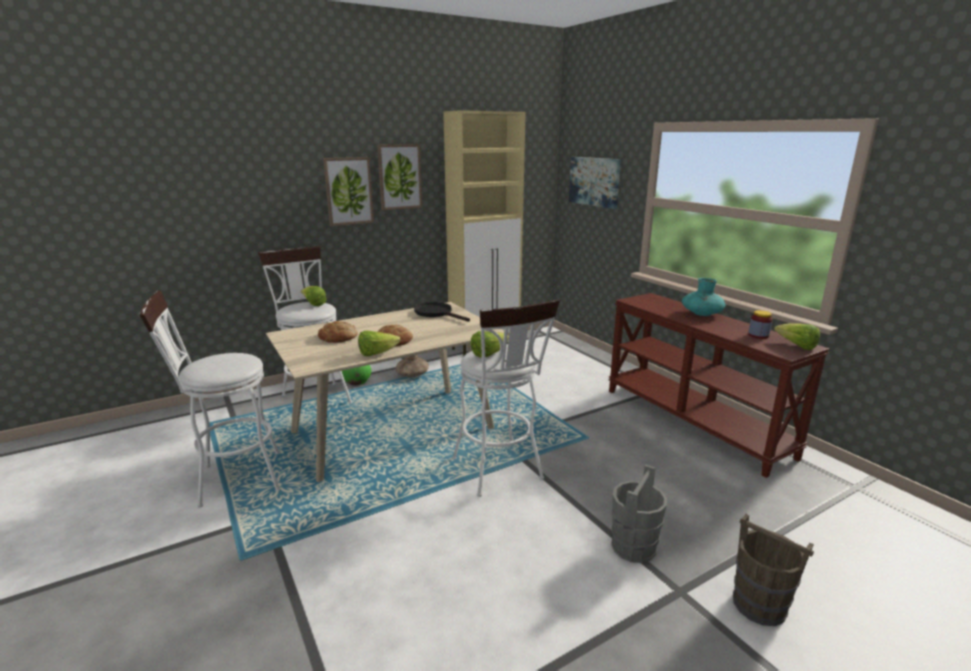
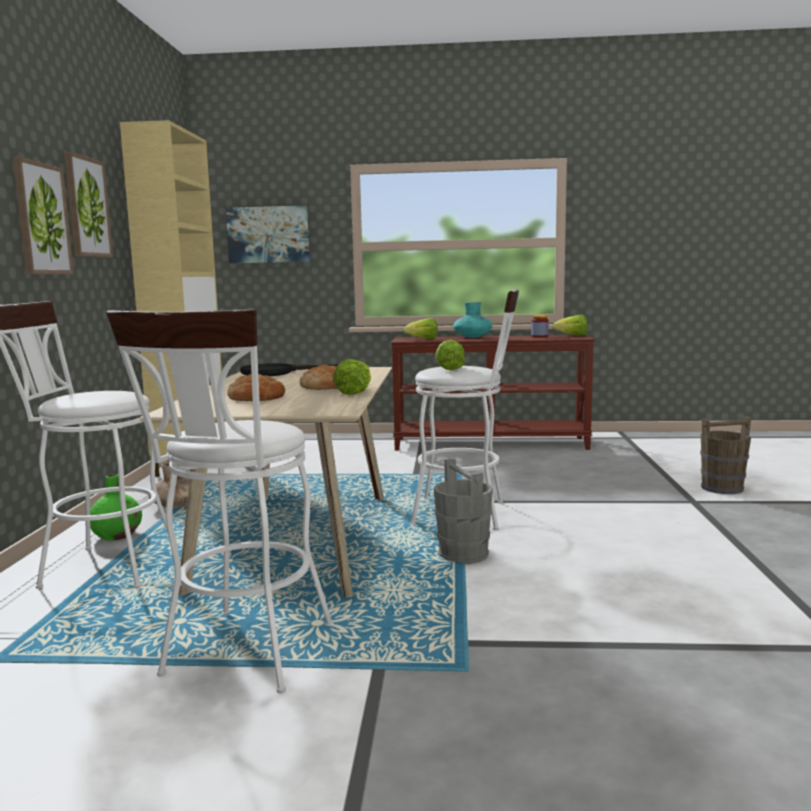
camera: 55 degrees left, 10 degrees down
lettuce [301,286,327,306] -> lettuce moved to [403,318,438,339]
grey bucket [612,464,667,563] -> grey bucket moved to [434,458,493,564]

